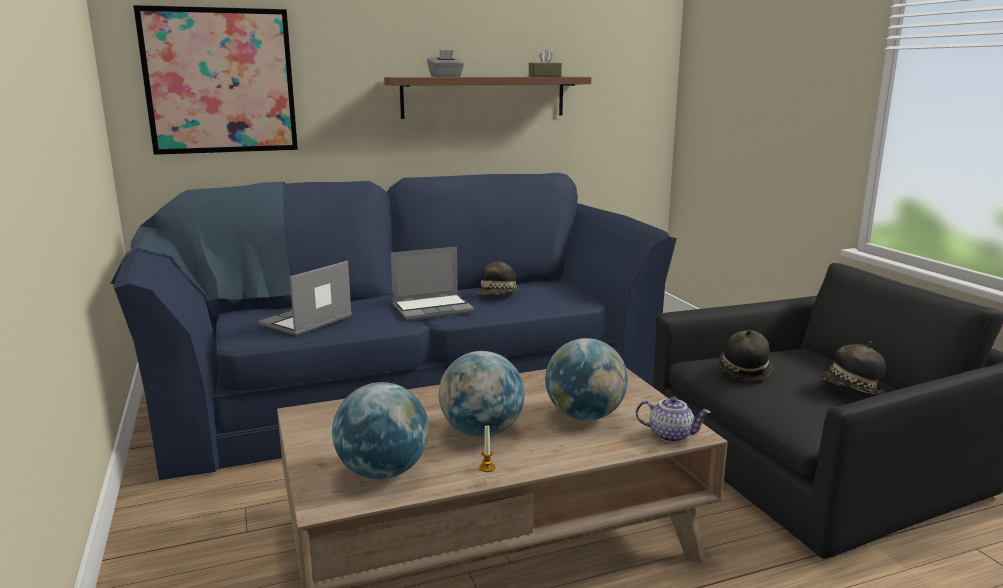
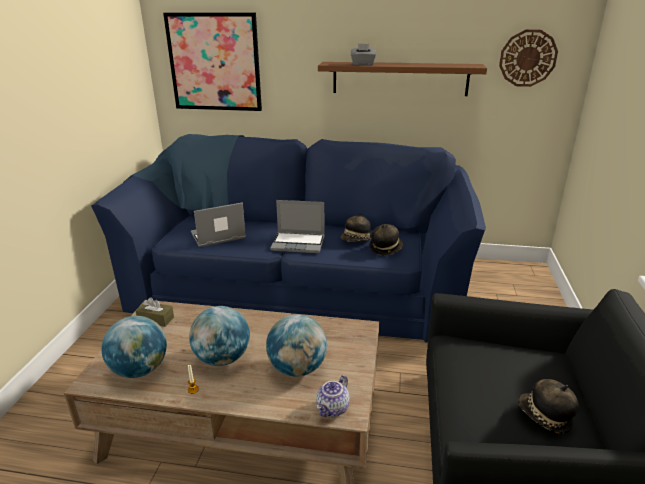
camera: 30 degrees right, 10 degrees up
brown tissue box [529,50,562,77] -> brown tissue box moved to [135,297,174,327]
teapot [636,396,711,442] -> teapot turned 75 degrees clockwise [316,375,350,417]
hat [718,330,773,381] -> hat moved to [369,224,403,256]
none -> wall clock [499,30,558,87]

